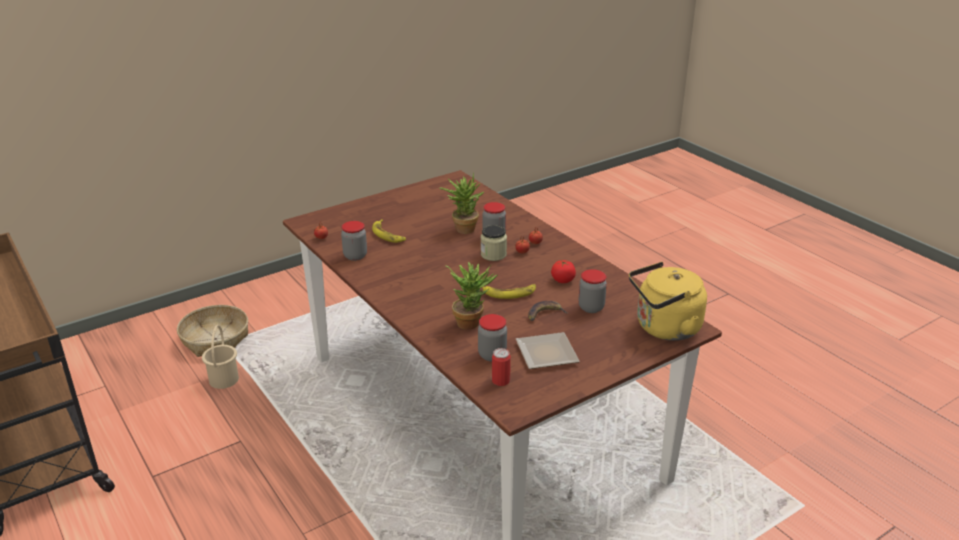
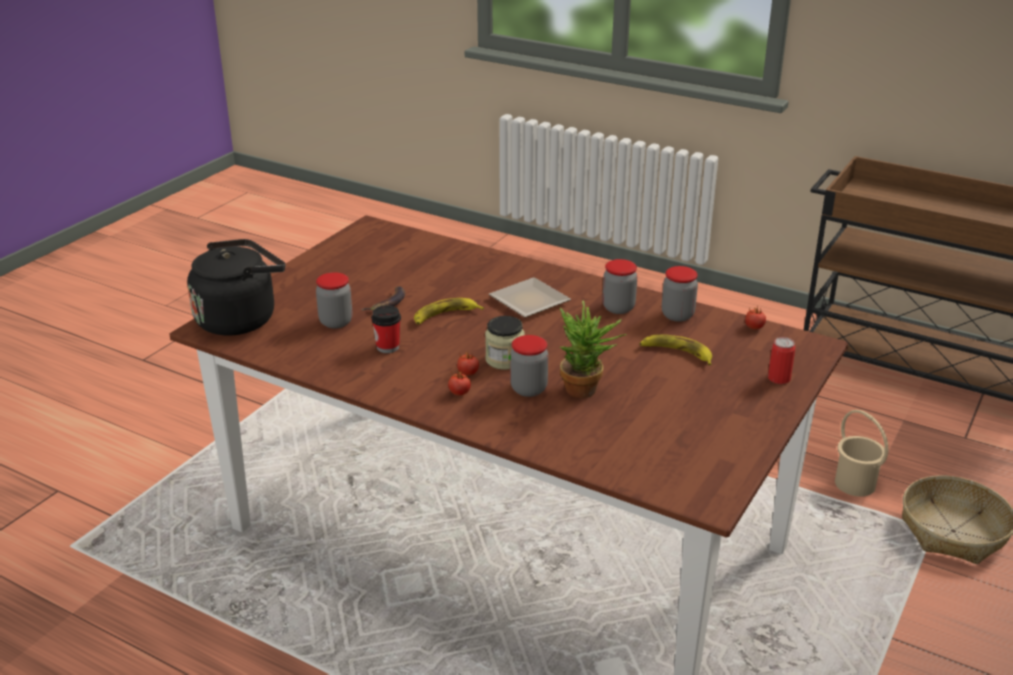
camera: 155 degrees right, 0 degrees up
potted plant [445,262,497,330] -> none
jar [478,314,507,362] -> jar moved to [602,259,637,314]
can [492,348,511,386] -> can moved to [768,337,795,384]
plate [516,332,580,369] -> plate moved to [489,277,571,318]
tomato [551,260,576,283] -> cup [371,305,401,353]
yellow kettle [629,262,707,341] -> black kettle [187,239,285,336]

